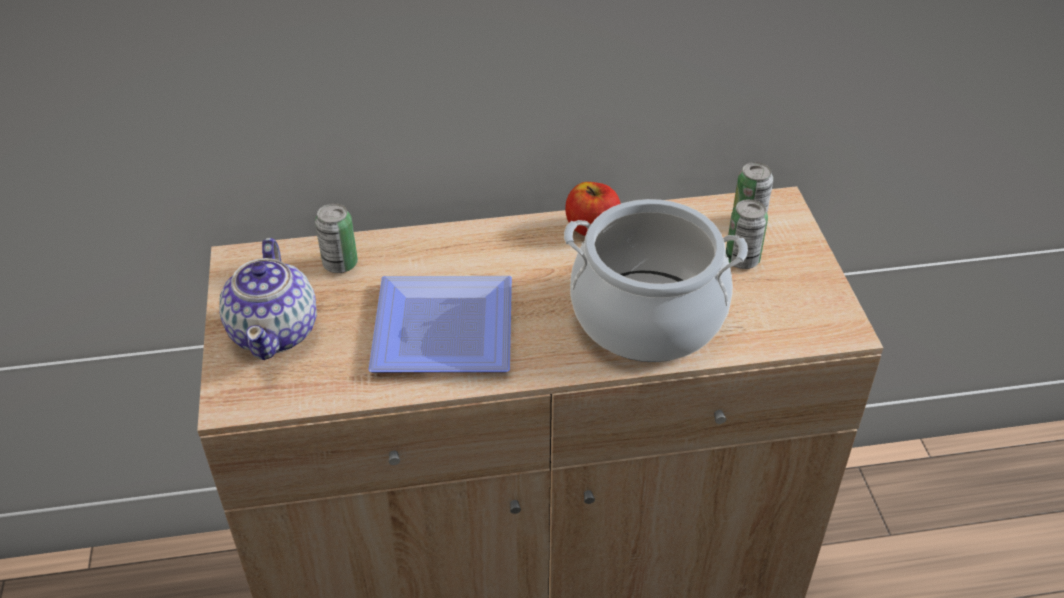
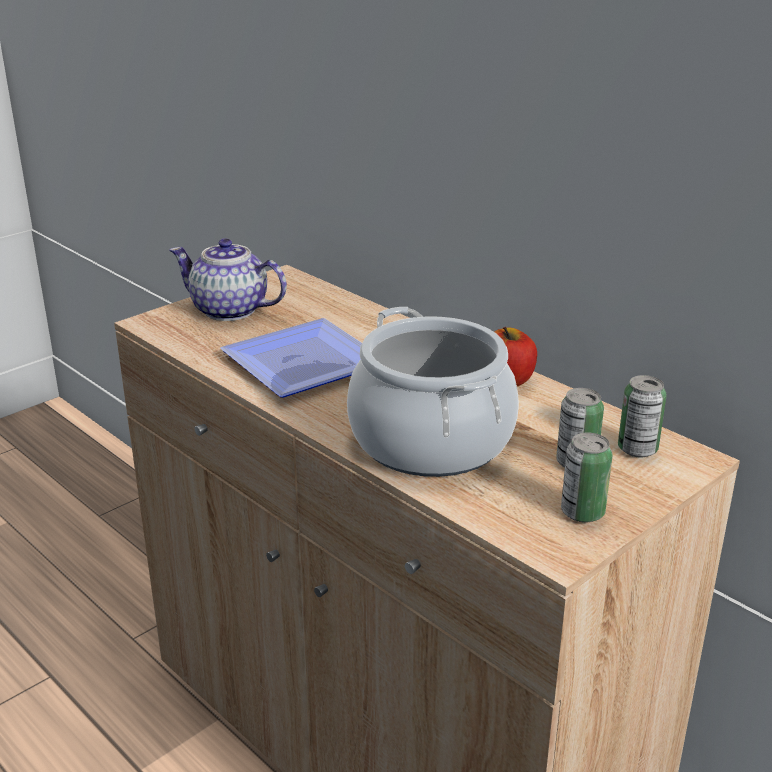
camera: 55 degrees right, 15 degrees down
teapot [219,238,317,360] -> teapot turned 60 degrees clockwise [170,238,287,321]
can [315,203,358,273] -> can moved to [561,432,613,523]

